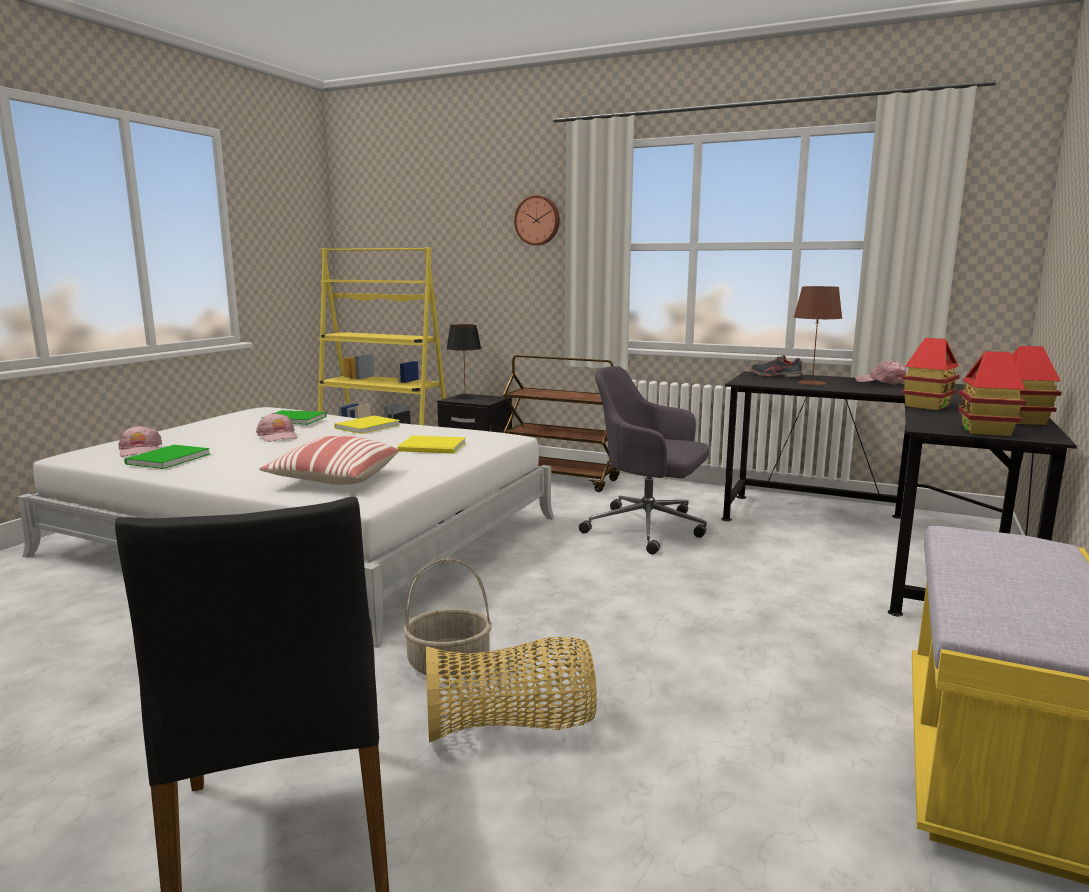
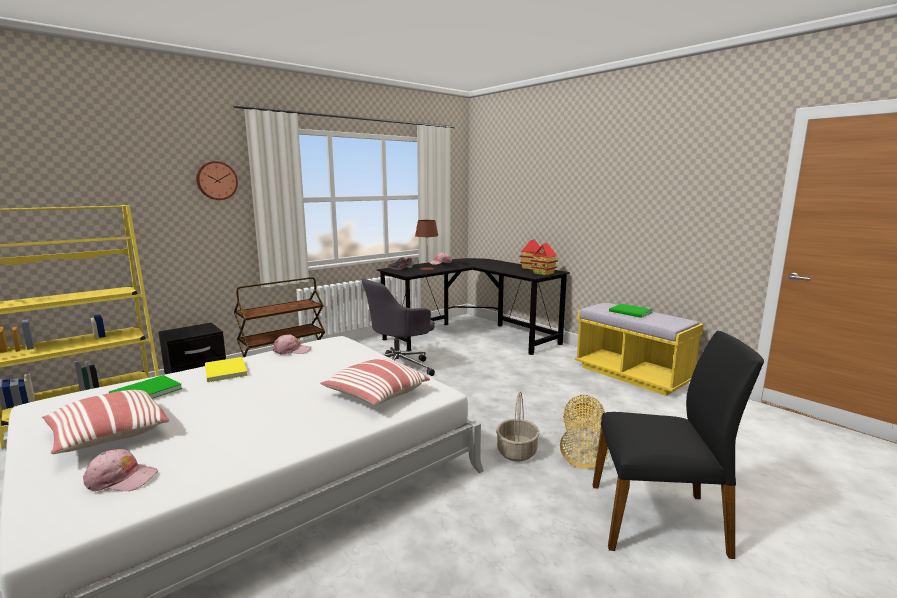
camera: 65 degrees left, 0 degrees up
green book [124,445,210,469] -> green book moved to [609,304,653,318]
pink cap [256,413,298,442] -> pink cap moved to [273,335,311,355]
yellow book [398,435,466,454] -> none
black table lamp [446,324,481,399] -> none
toy house [901,338,960,410] -> none
none -> pillow [42,390,169,454]

